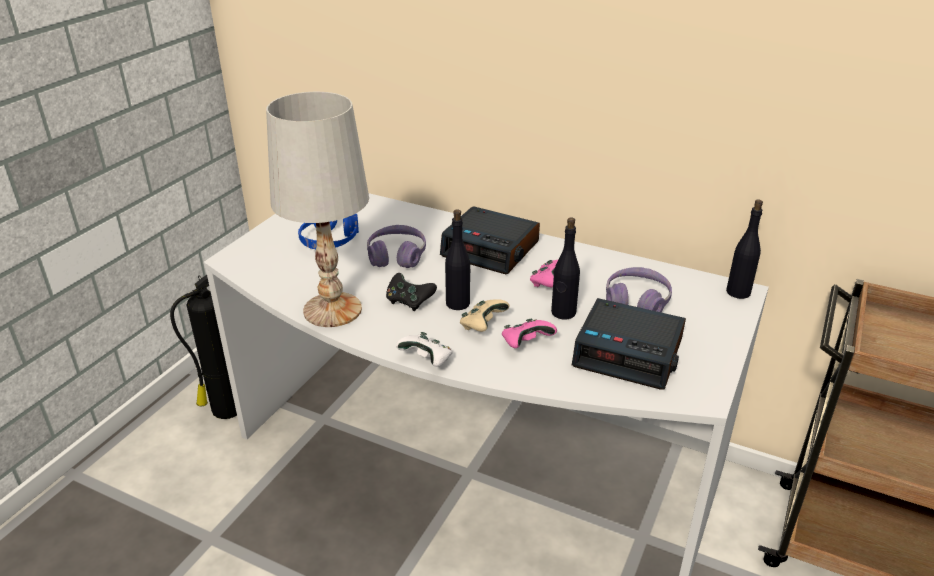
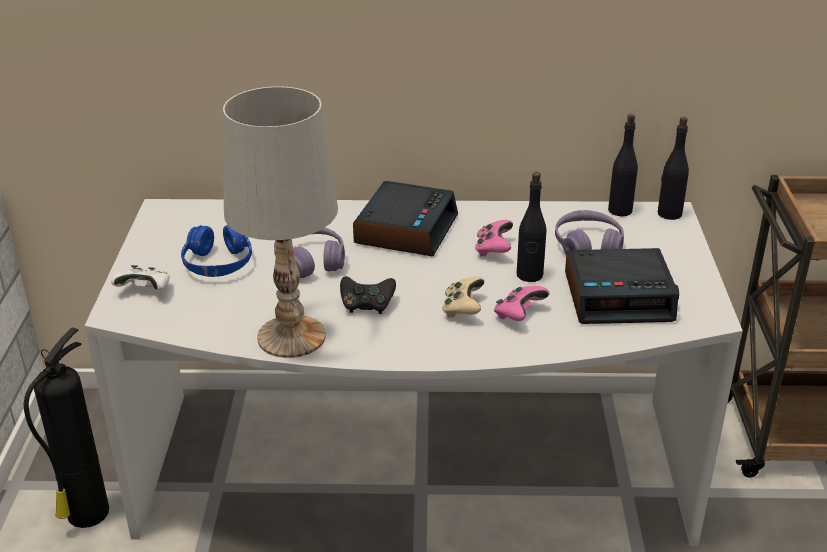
camera: 25 degrees left, 0 degrees up
white game controller [396,332,453,367] -> white game controller moved to [111,265,170,291]
alarm clock [440,206,540,274] -> alarm clock turned 75 degrees counterclockwise [353,181,458,257]
black bottle [445,209,471,310] -> black bottle moved to [608,114,638,216]

